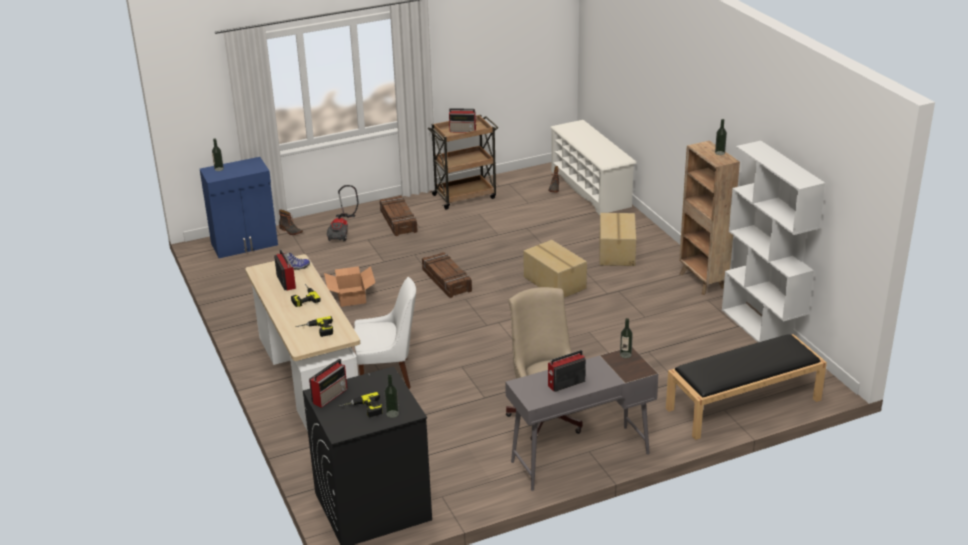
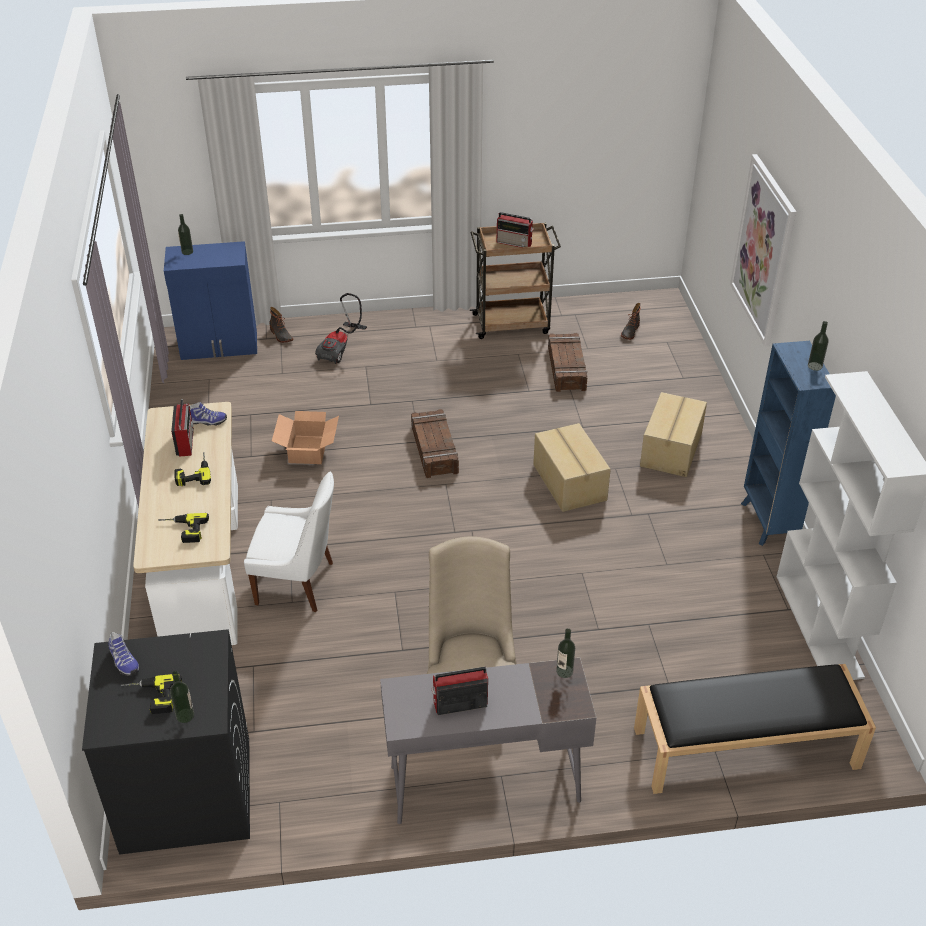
camera: 15 degrees right, 10 degrees up
radio [309,359,347,408] -> shoe [108,632,139,676]
crate [380,196,418,236] -> crate moved to [548,333,587,392]
white shoe rack [551,120,637,215] -> none
brown bookcase [679,141,740,295] -> blue bookcase [741,341,836,546]
none -> picture [730,154,796,346]

